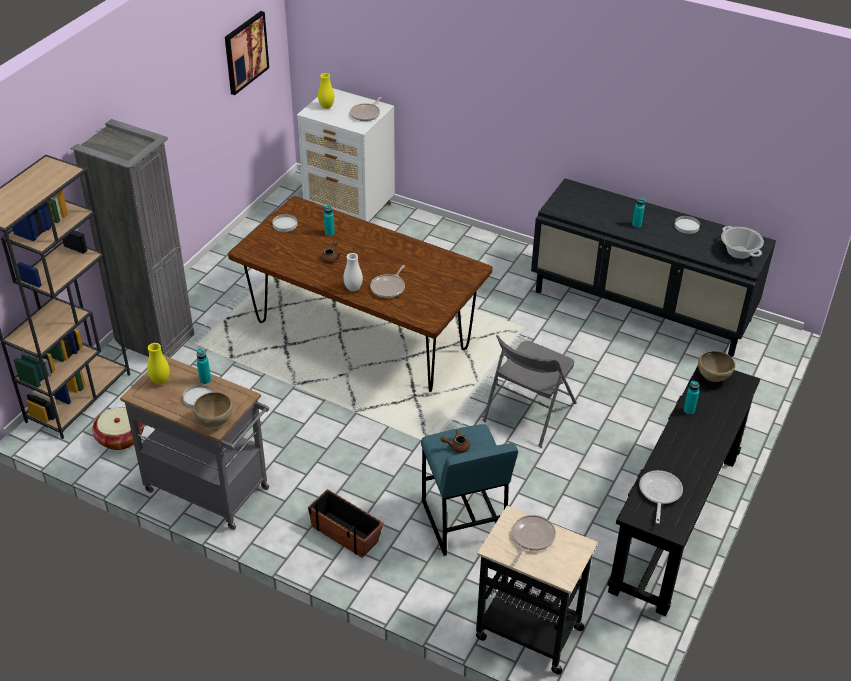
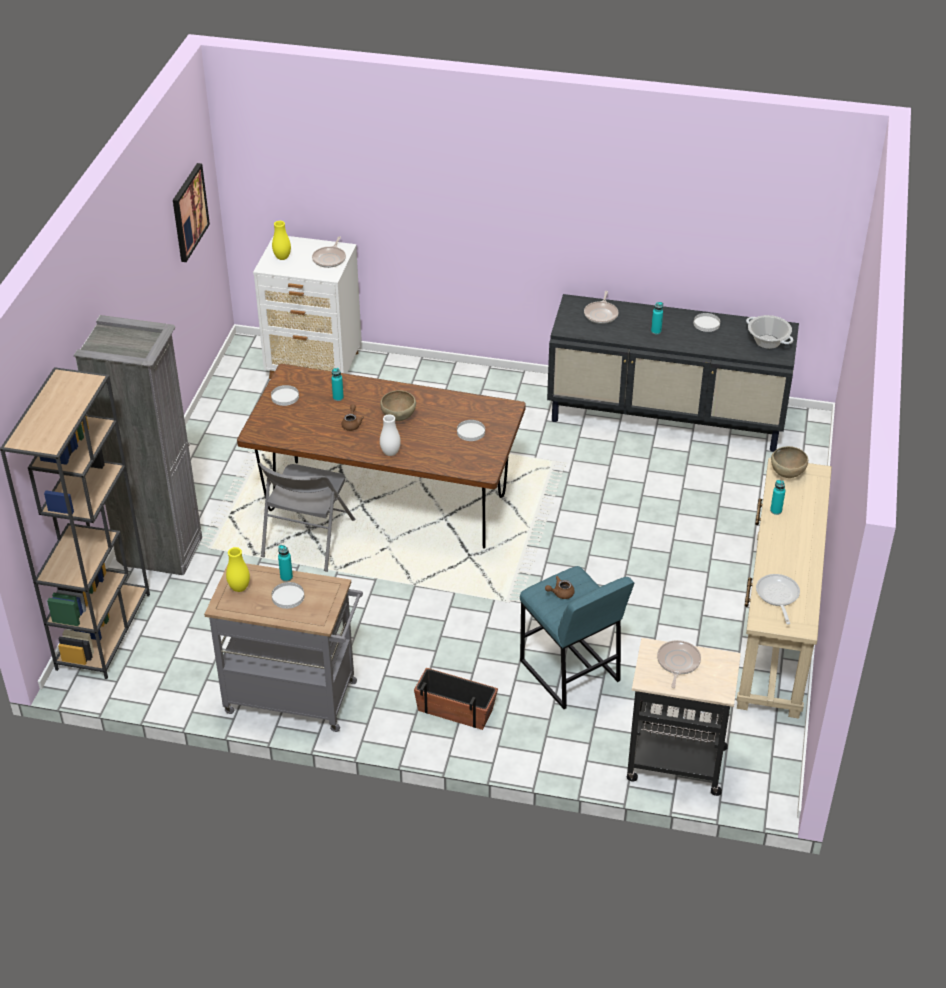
camera: 15 degrees left, 0 degrees up
basket [92,407,144,450] -> none
brown bowl [193,392,233,427] -> brown bowl moved to [380,390,416,421]
frying pan [370,265,405,298] -> frying pan moved to [584,291,618,324]
grey chair [482,335,577,448] -> grey chair moved to [258,463,355,572]
black console table [607,365,760,616] -> beige console table [737,458,832,719]
none -> white plate [457,420,485,441]

